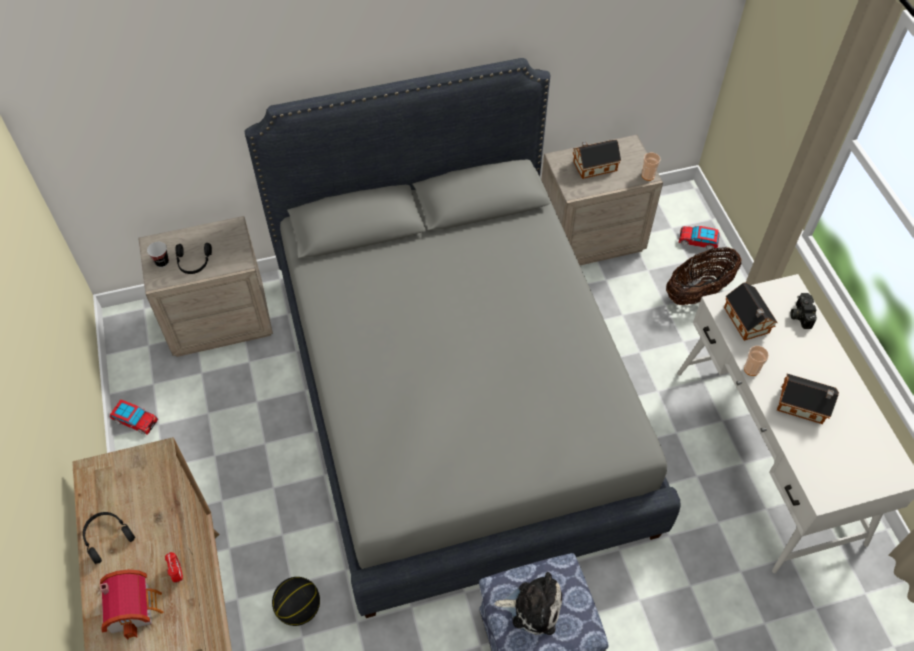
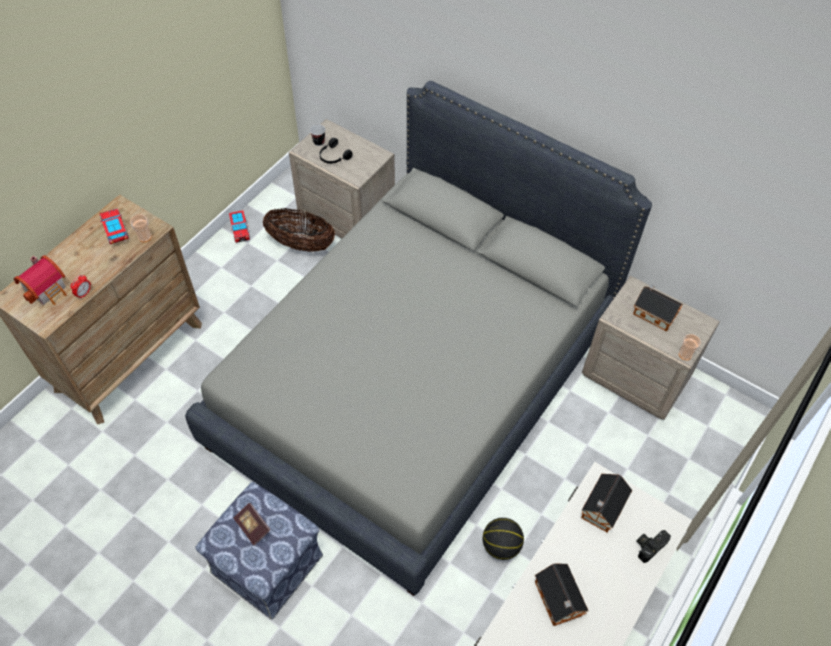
camera: 50 degrees right, 0 degrees up
black headphones [83,512,135,564] -> none
basketball [272,577,320,626] -> basketball moved to [483,518,524,560]
plush toy [494,572,562,635] -> book [234,503,270,545]
basket [666,247,742,305] -> basket moved to [263,208,335,252]
toy car [679,226,720,250] -> toy car moved to [100,208,129,244]
cup [744,346,769,376] -> cup moved to [130,214,152,242]

